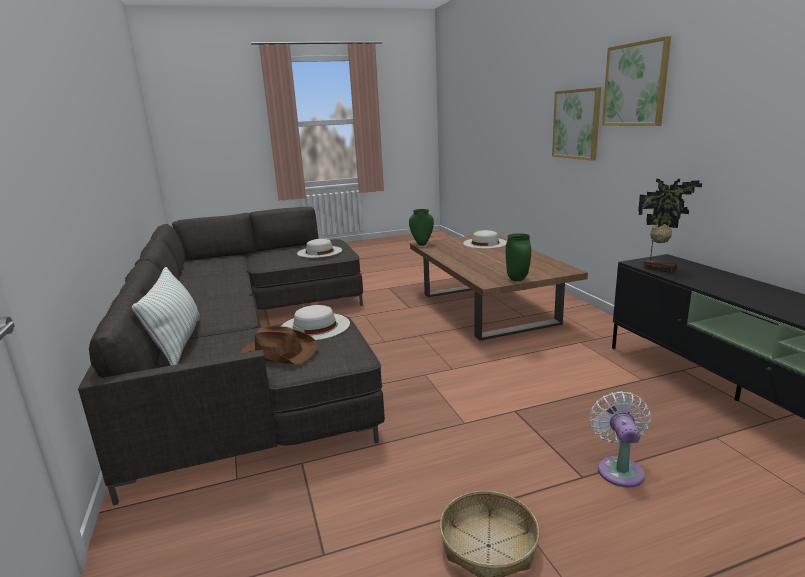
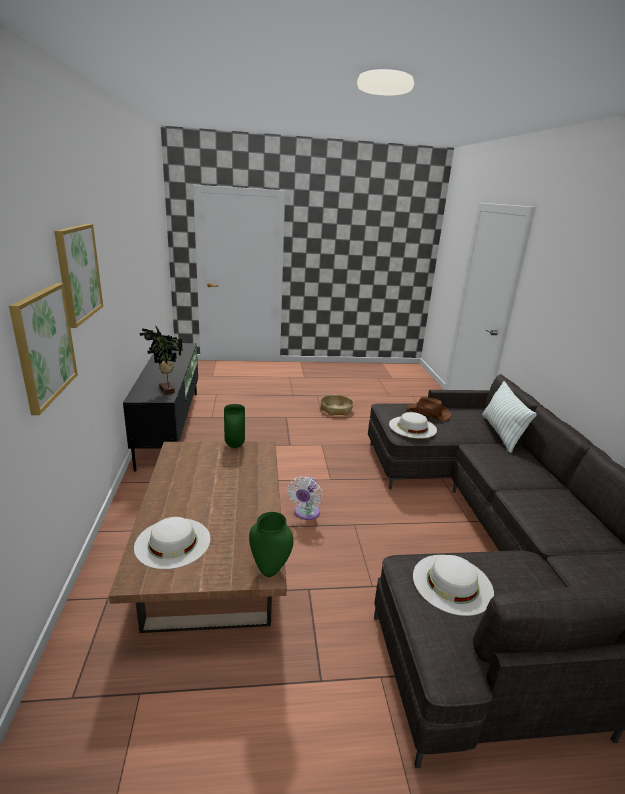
camera: 170 degrees left, 5 degrees up
white fan [589,391,651,488] -> white fan moved to [288,476,322,520]

